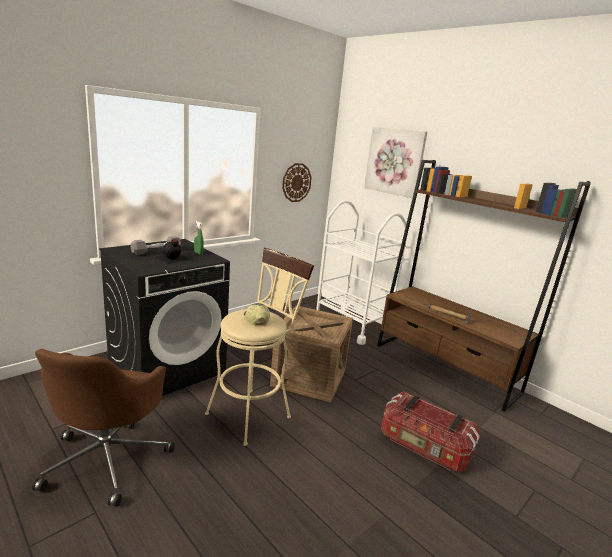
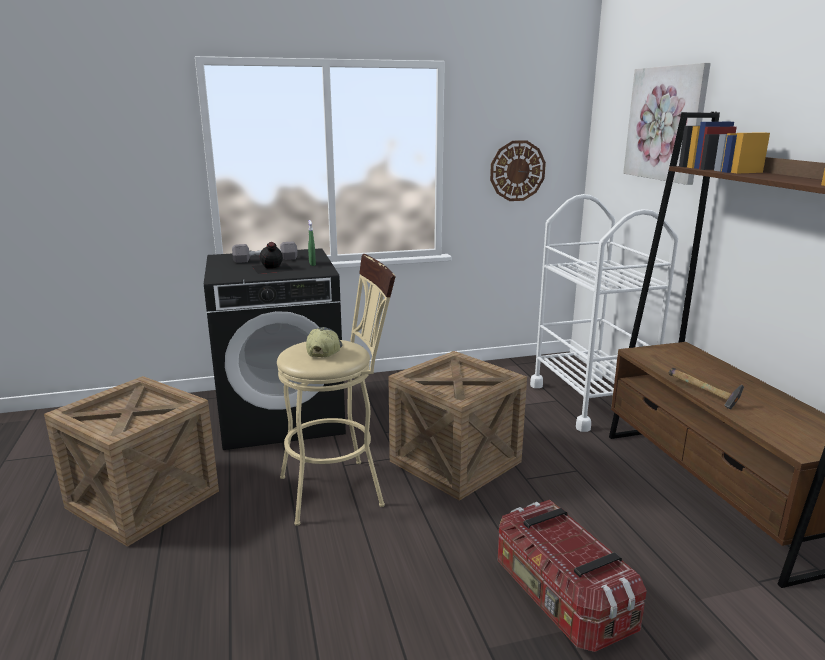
camera: 30 degrees right, 0 degrees up
brown office chair [32,349,175,506] -> crate [44,376,219,547]

